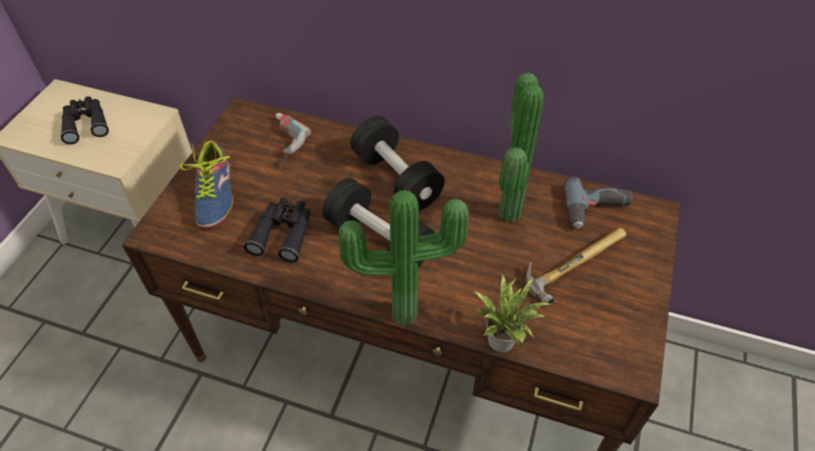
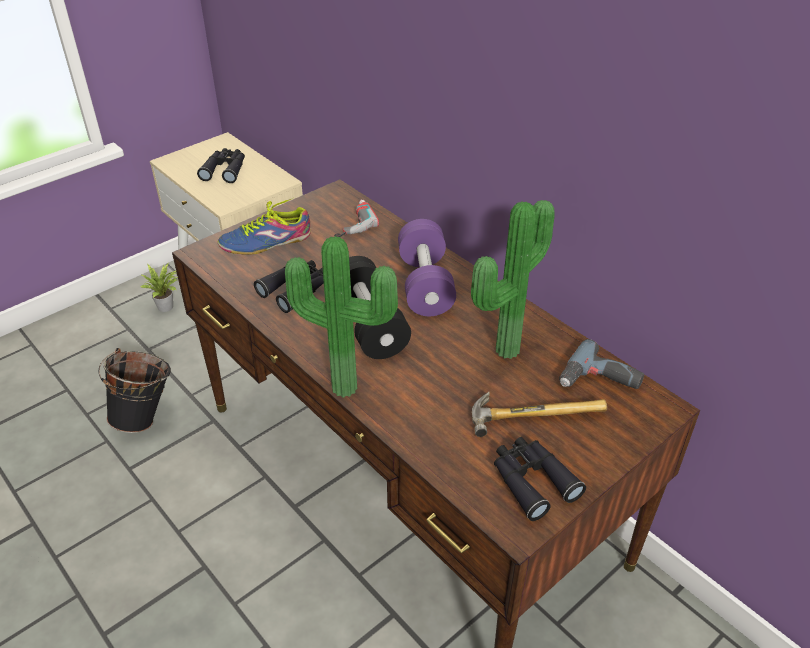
camera: 30 degrees right, 10 degrees down
shoe [179,141,233,229] -> shoe turned 45 degrees clockwise [218,198,310,255]
black dumbbell [351,116,445,211] -> purple dumbbell [398,219,456,316]
potted plant [475,274,551,353] -> potted plant moved to [140,264,178,312]
none -> black bucket [98,348,171,433]
none -> black binoculars [494,437,586,521]

